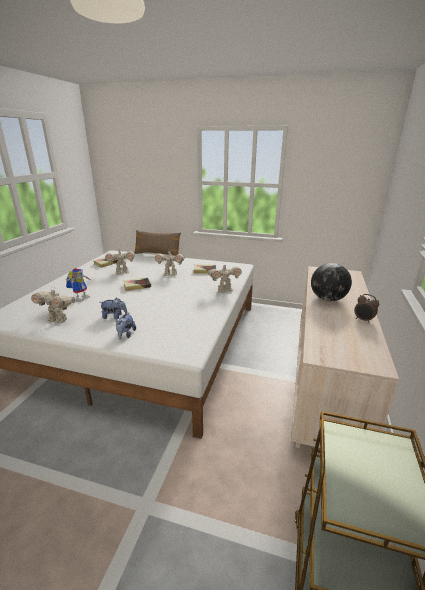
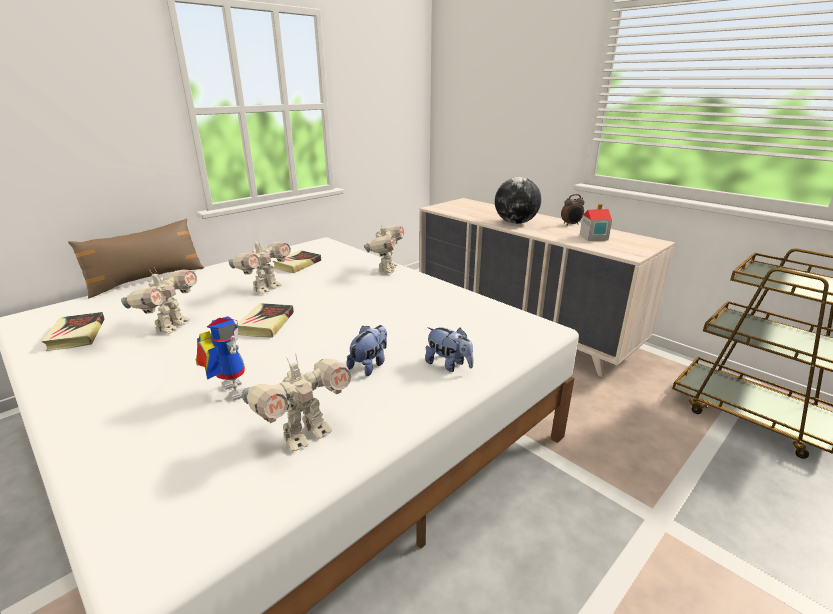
camera: 60 degrees left, 0 degrees up
none -> toy house [580,203,612,241]

